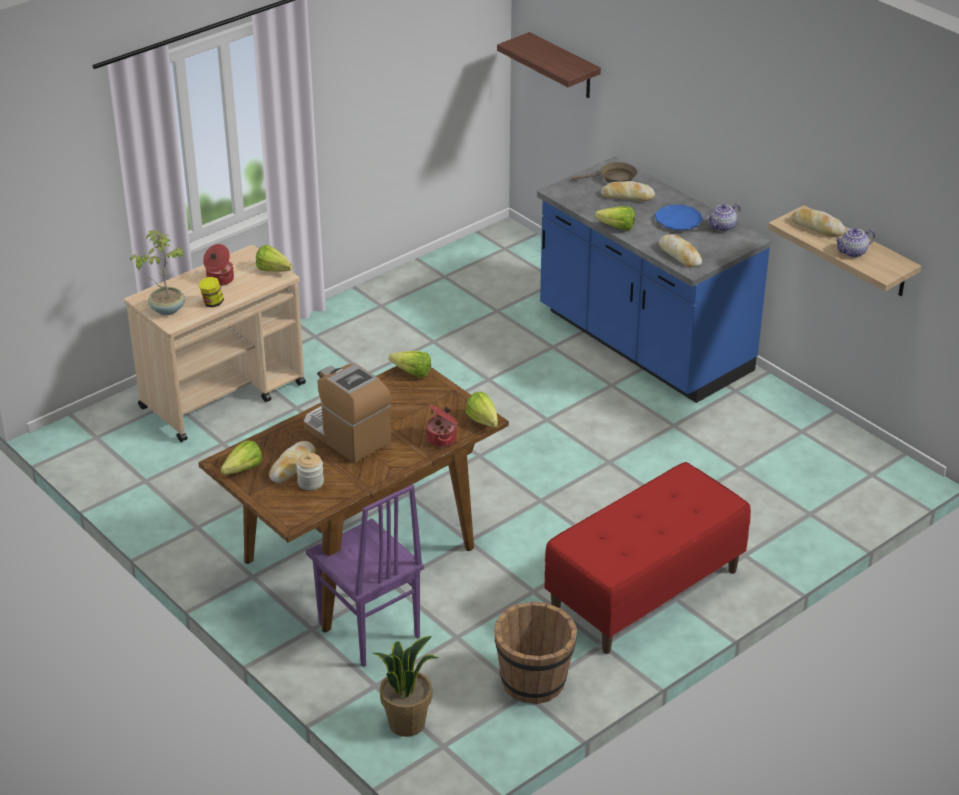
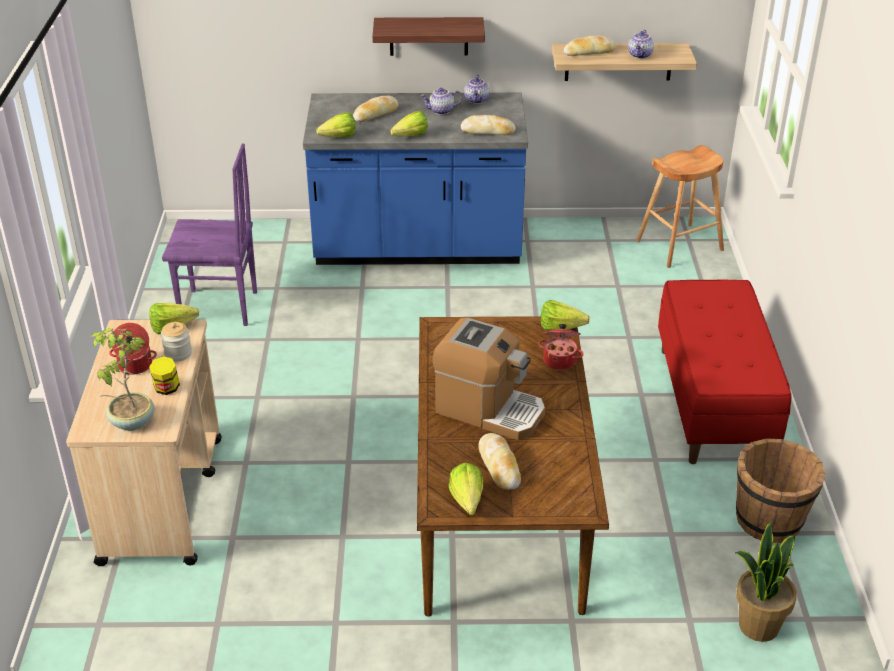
camera: 50 degrees left, 0 degrees up
jar [296,453,324,490] -> jar moved to [161,322,192,362]
coffee machine [303,364,392,463] -> coffee machine turned 150 degrees counterclockwise [432,318,545,440]
purple chair [306,484,424,667] -> purple chair moved to [162,144,257,326]
lettuce [389,351,431,378] -> lettuce moved to [316,112,356,137]
shelf [497,32,601,98] -> shelf moved to [372,17,485,56]
brown frying pan [572,162,637,183] -> none
blue plate [655,205,702,230] -> teapot [420,88,462,115]
none -> brown stool [636,145,724,268]

